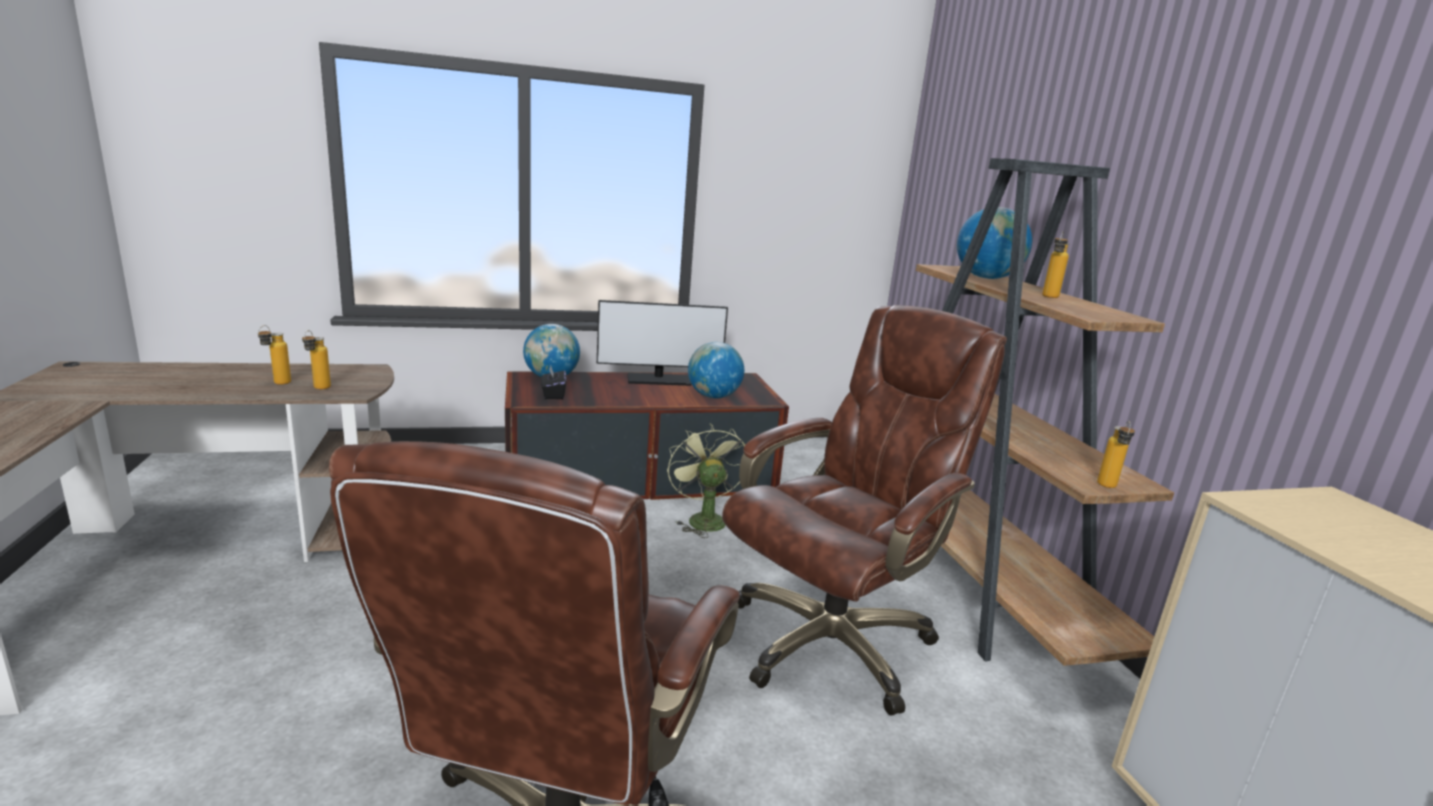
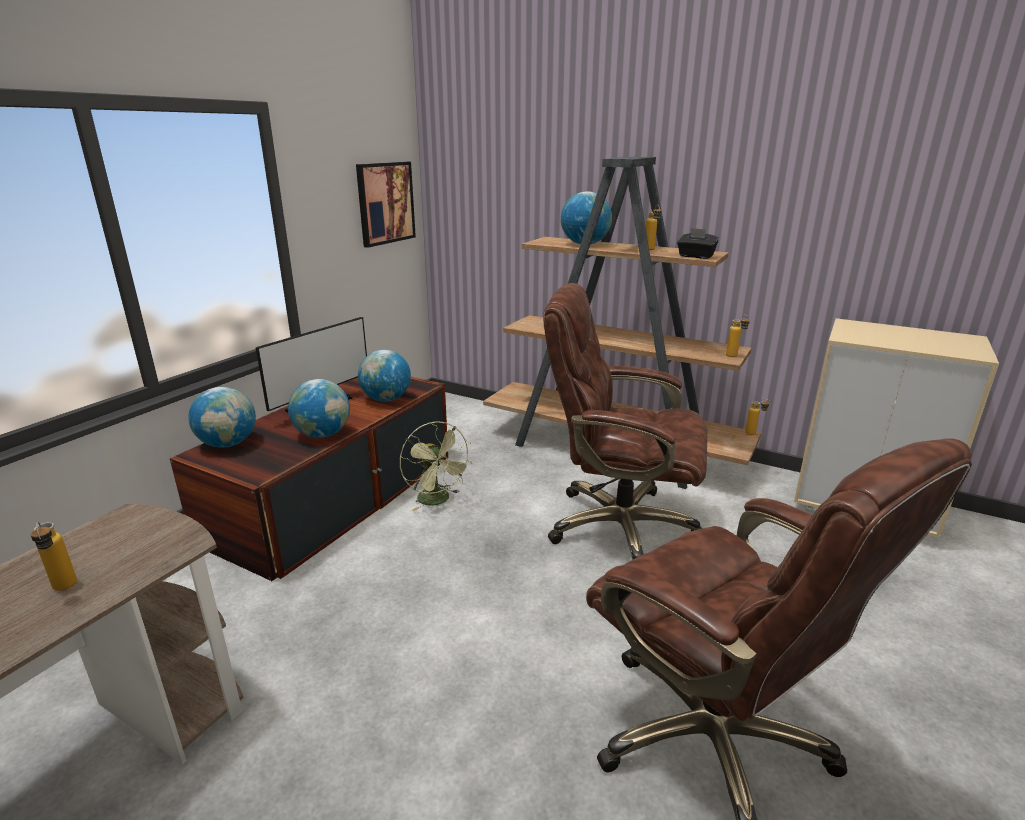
camera: 45 degrees left, 5 degrees up
bottle [302,330,331,389] -> bottle moved to [745,398,770,435]
black tissue box [541,365,566,399] -> black tissue box moved to [677,228,719,259]
green fan [667,423,745,538] -> green fan turned 150 degrees counterclockwise [400,422,473,511]
brown office chair [722,305,1007,716] -> brown office chair turned 75 degrees counterclockwise [543,283,707,560]
none -> globe [288,379,350,438]
none -> picture [356,162,416,248]

